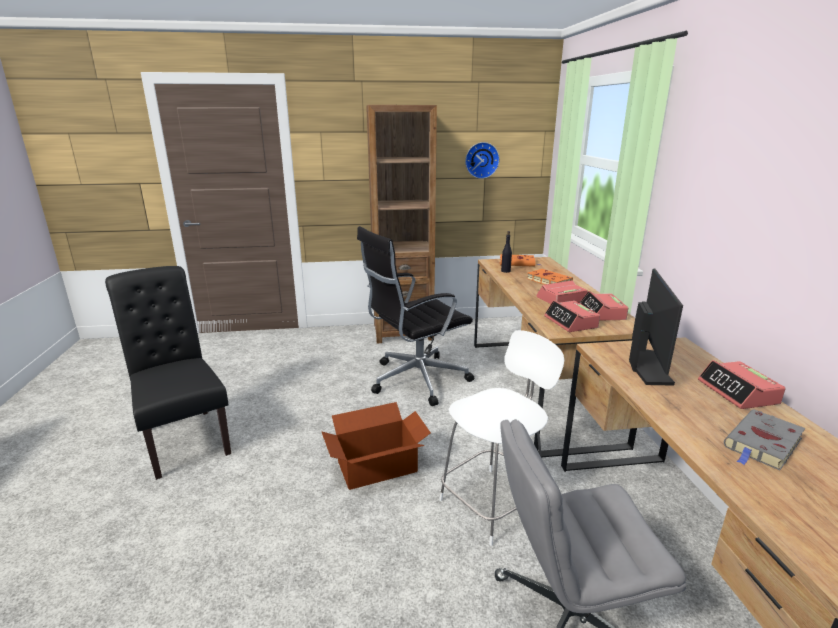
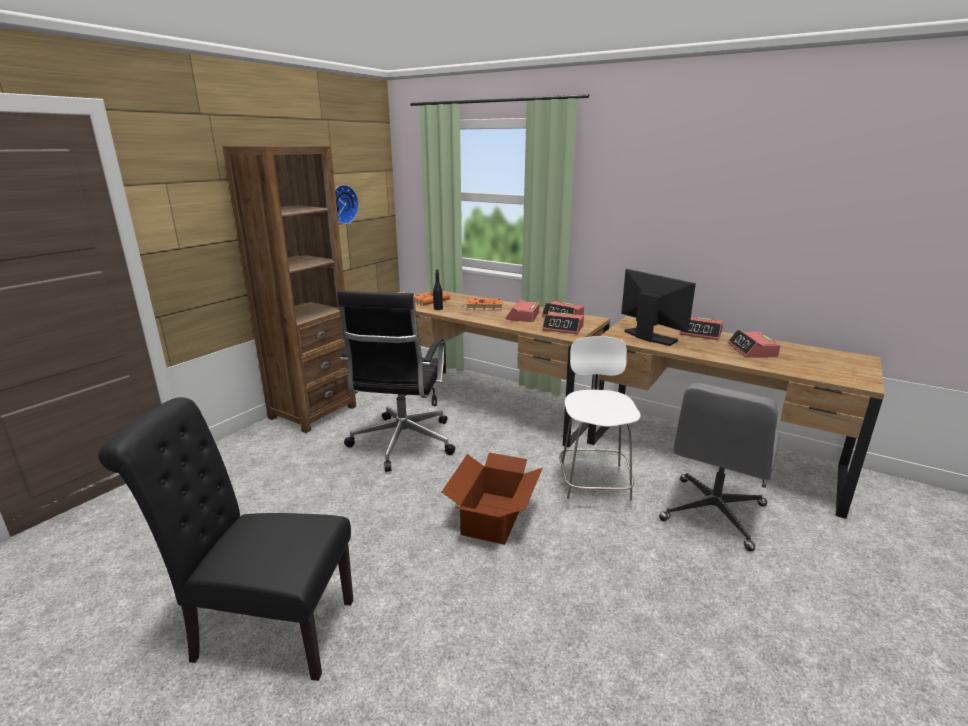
camera: 50 degrees left, 0 degrees up
grey book [724,409,805,470] -> alarm clock [728,329,781,358]

